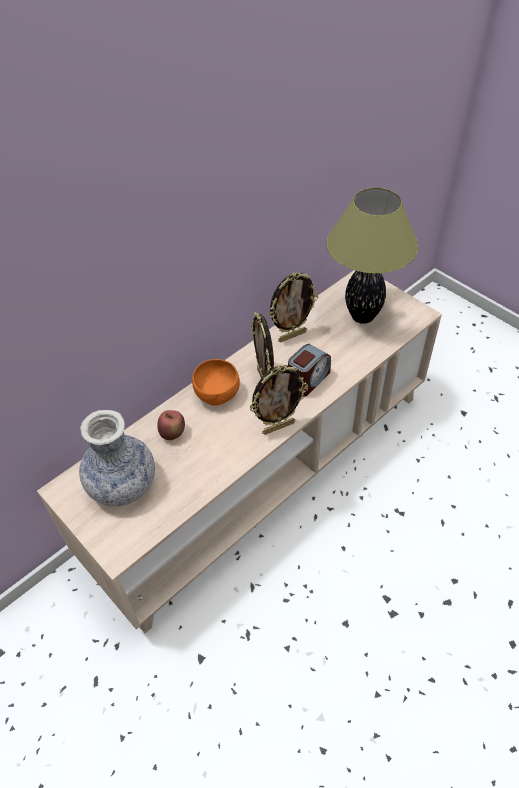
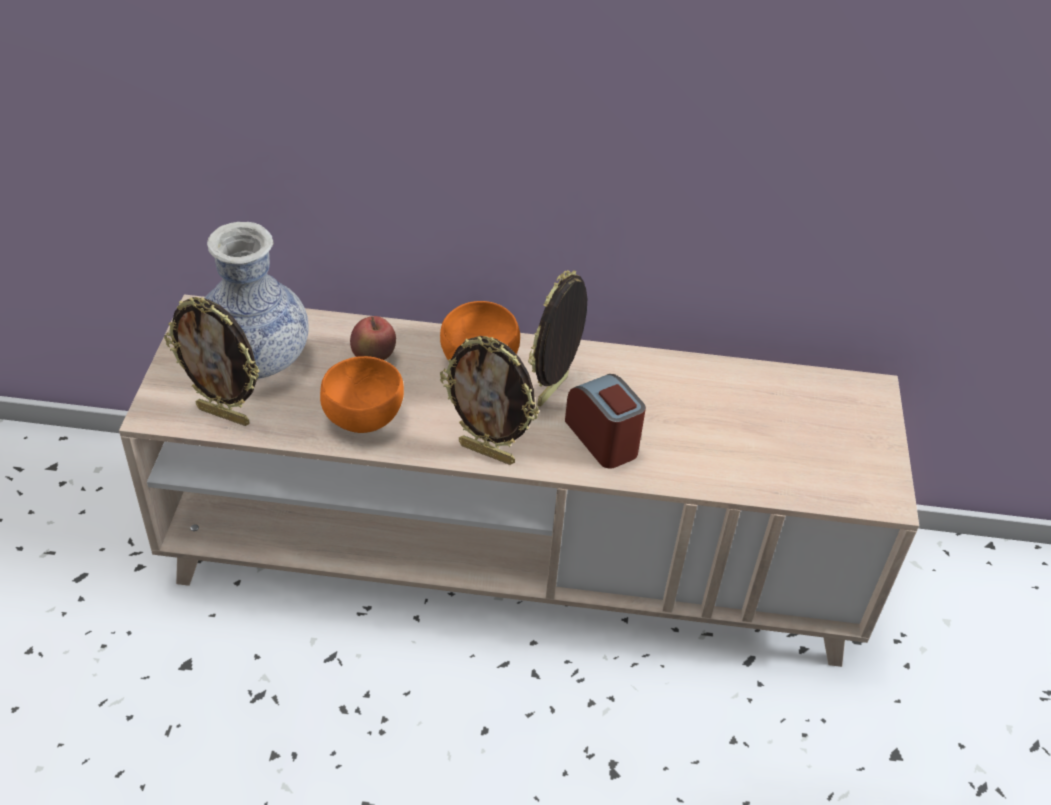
camera: 45 degrees right, 5 degrees down
picture frame [268,272,318,342] -> picture frame moved to [164,297,260,426]
alarm clock [288,344,331,397] -> alarm clock turned 120 degrees counterclockwise [565,374,646,469]
table lamp [326,188,418,324] -> none
none -> orange bowl [320,356,404,433]

